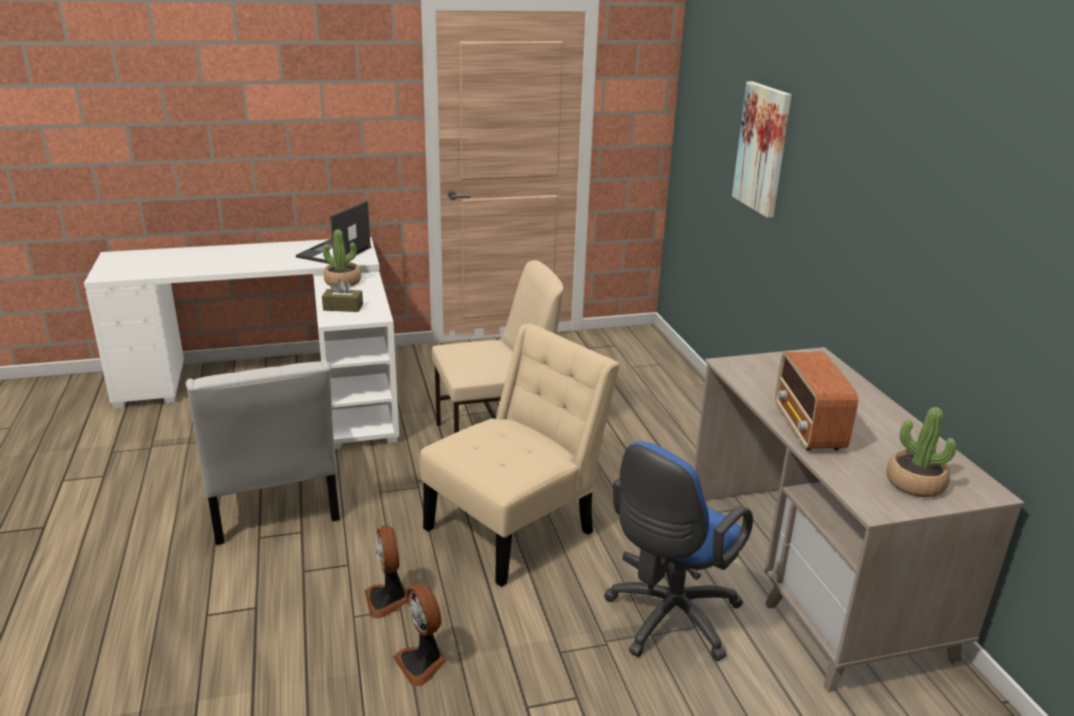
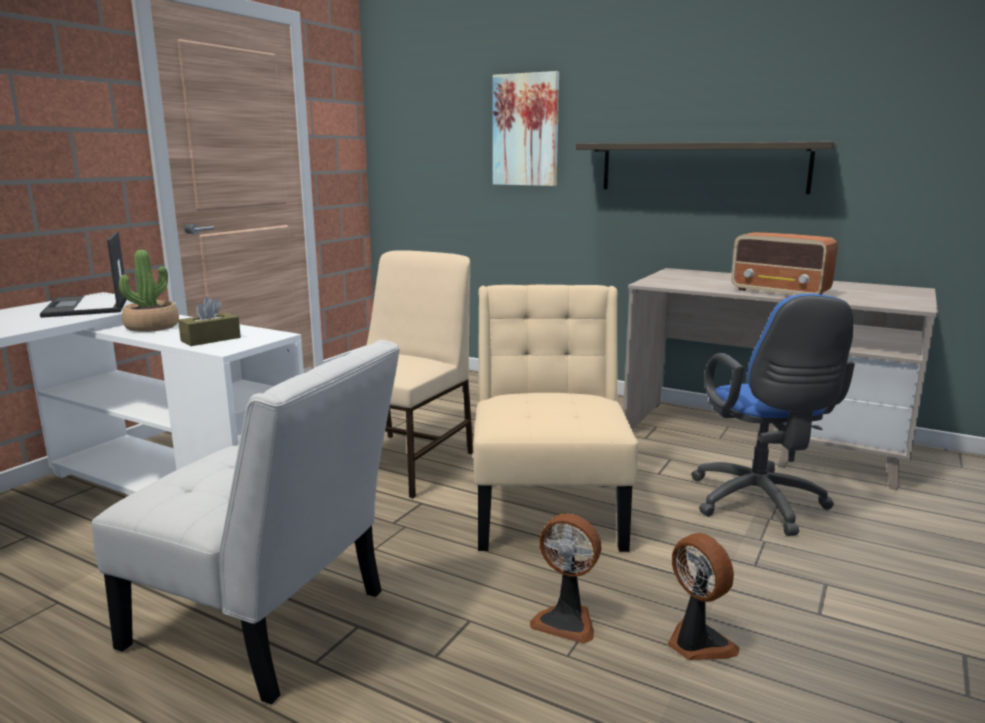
camera: 45 degrees left, 10 degrees down
fan [393,583,447,686] -> fan turned 135 degrees counterclockwise [668,533,740,660]
potted plant [886,407,956,497] -> none
none -> shelf [576,142,837,194]

